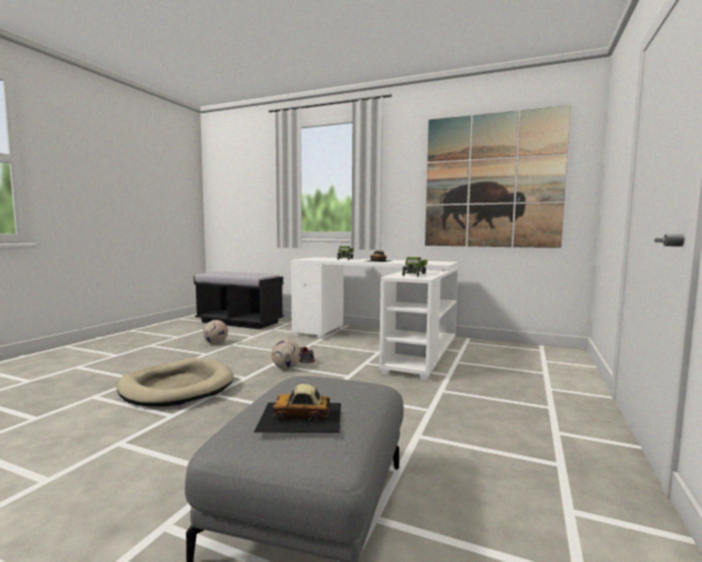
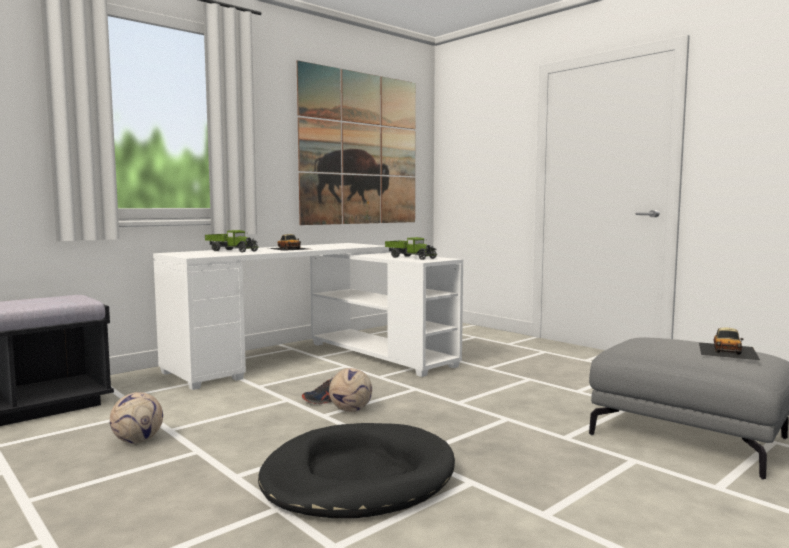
camera: 65 degrees left, 0 degrees up
beige dog bed [117,358,234,407] -> black dog bed [258,423,455,518]

